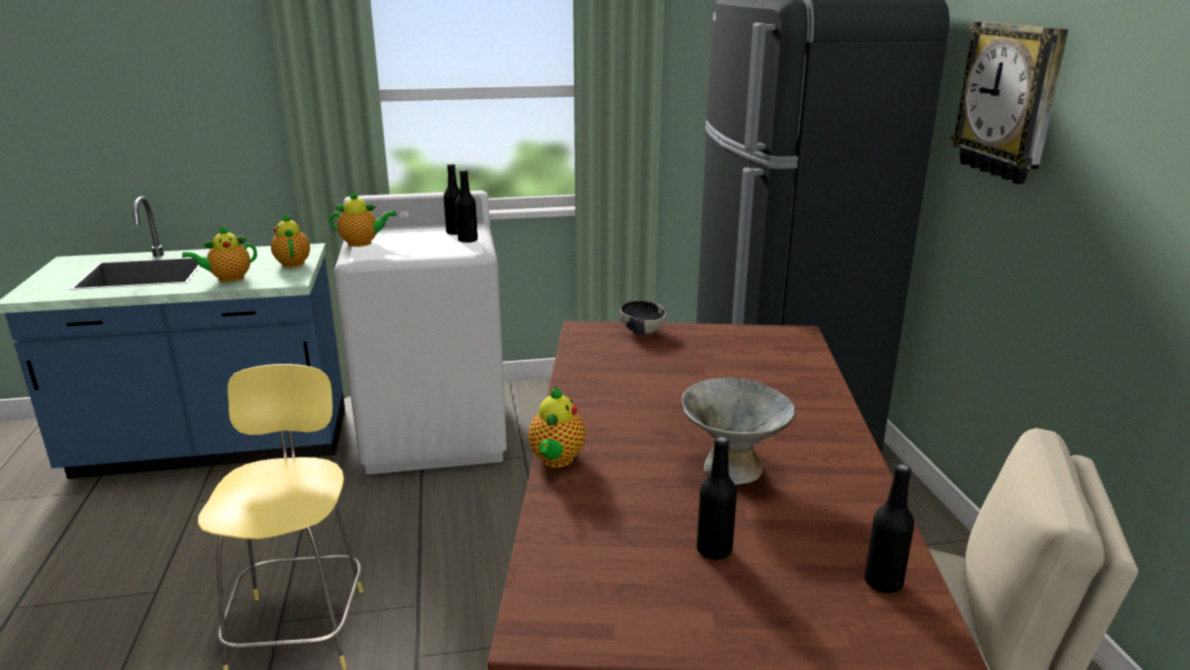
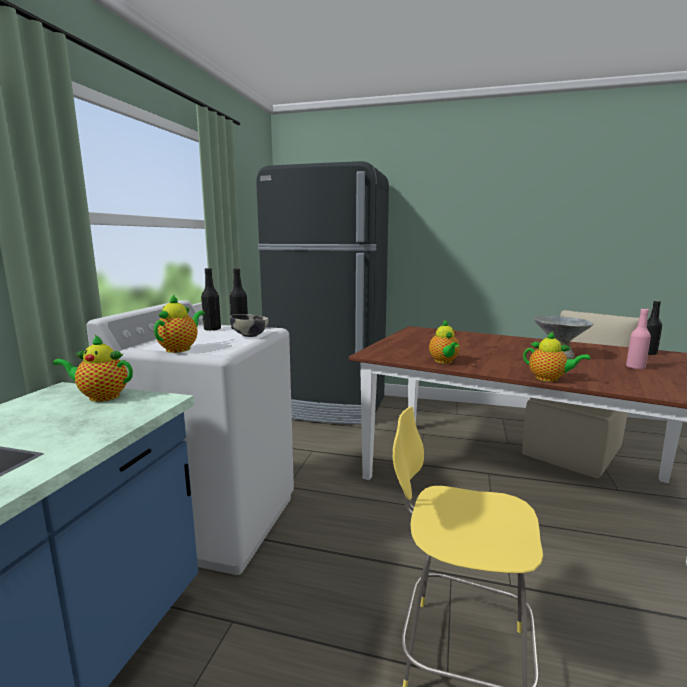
camera: 65 degrees left, 10 degrees down
teapot [182,225,257,282] -> teapot moved to [429,320,460,364]
bowl [620,300,667,335] -> bowl moved to [230,314,269,337]
black bottle [697,436,737,560] -> pink bottle [626,308,651,369]
wall clock [951,21,1069,184] -> none

